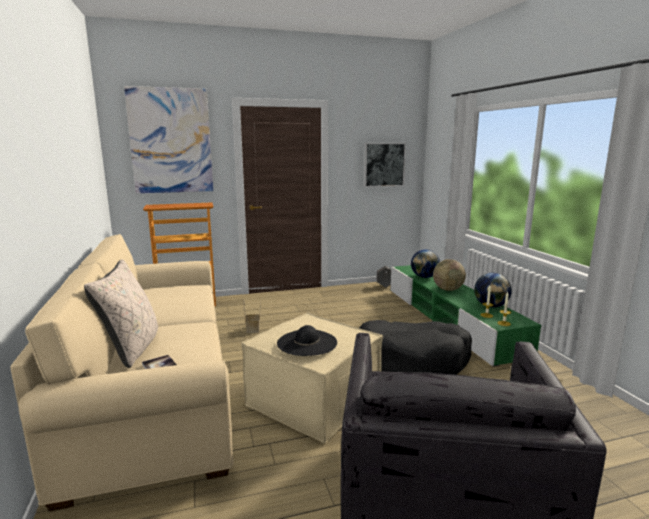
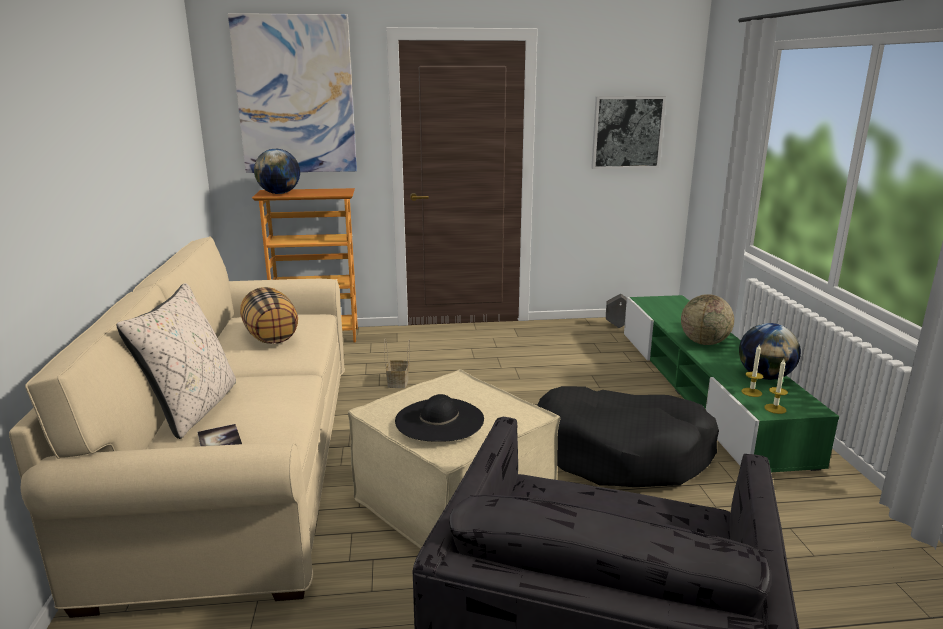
camera: 10 degrees right, 5 degrees up
globe [411,249,440,278] -> globe moved to [254,149,300,194]
none -> pillow [240,287,298,344]

